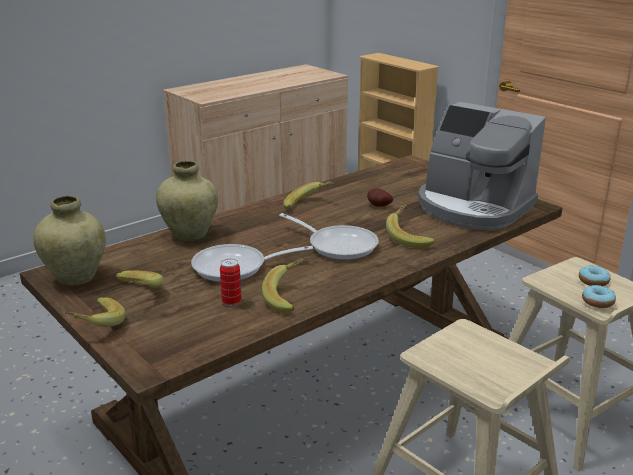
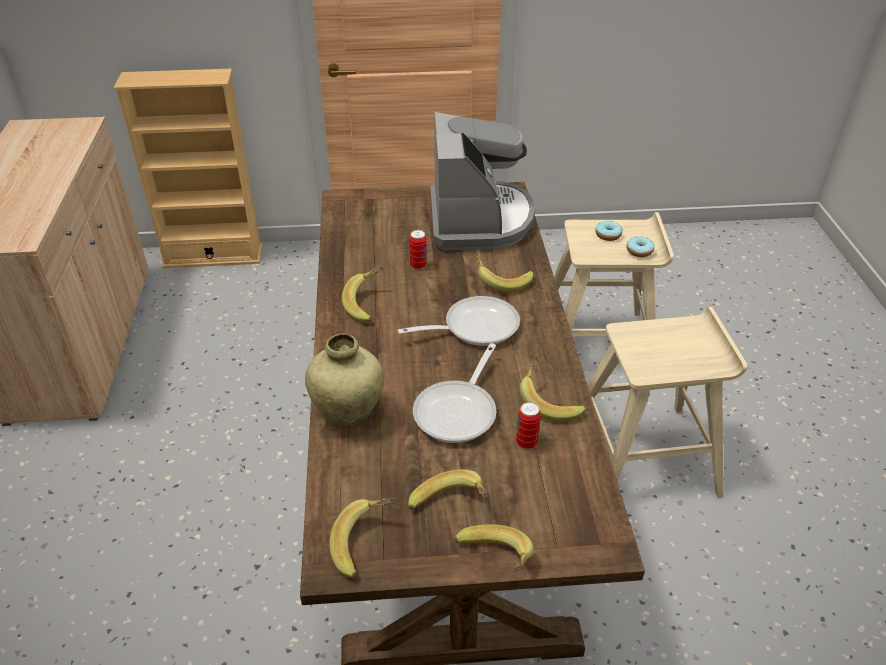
camera: 55 degrees left, 15 degrees up
beige vase [33,195,106,286] -> banana [329,498,395,578]
potato [367,188,393,206] -> can [409,230,427,270]
coffee machine [418,102,546,230] -> coffee machine turned 75 degrees counterclockwise [430,112,535,251]

